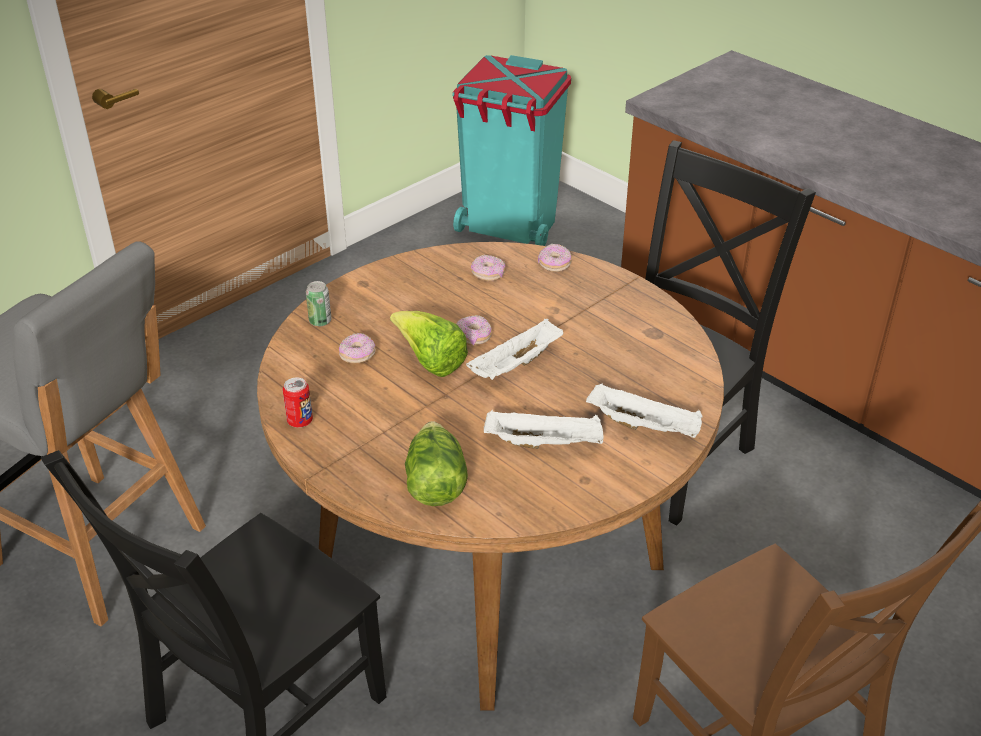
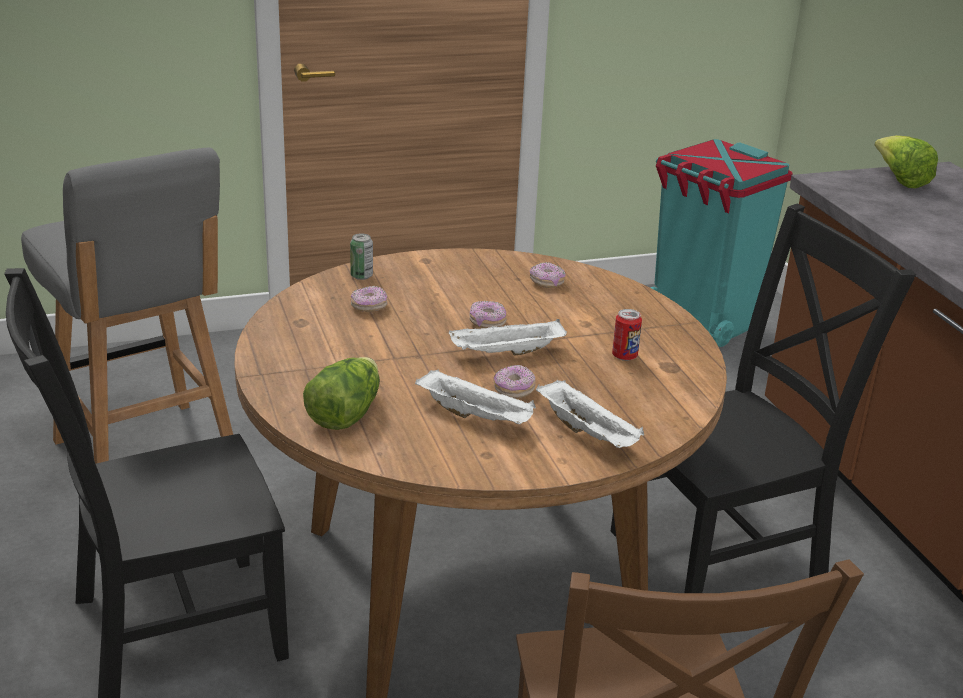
camera: 25 degrees right, 10 degrees down
can [282,377,313,427] -> can moved to [612,309,642,361]
lettuce [390,311,468,377] -> lettuce moved to [875,135,938,188]
donut [538,244,572,272] -> donut moved to [494,365,536,399]

